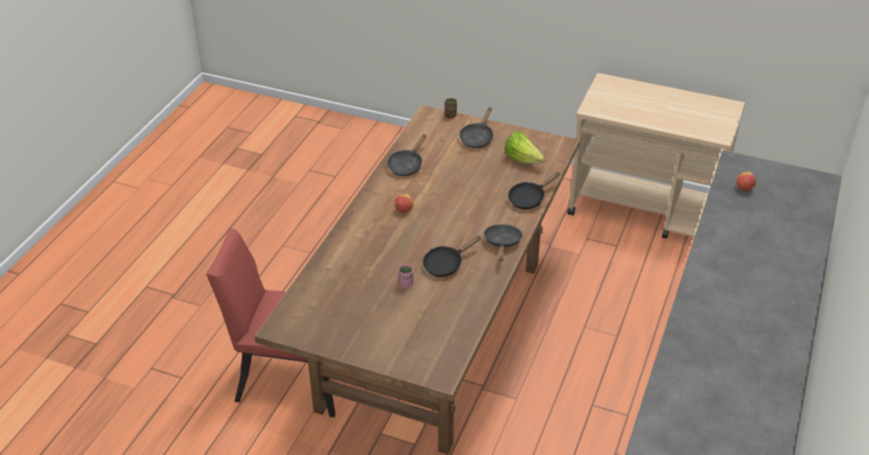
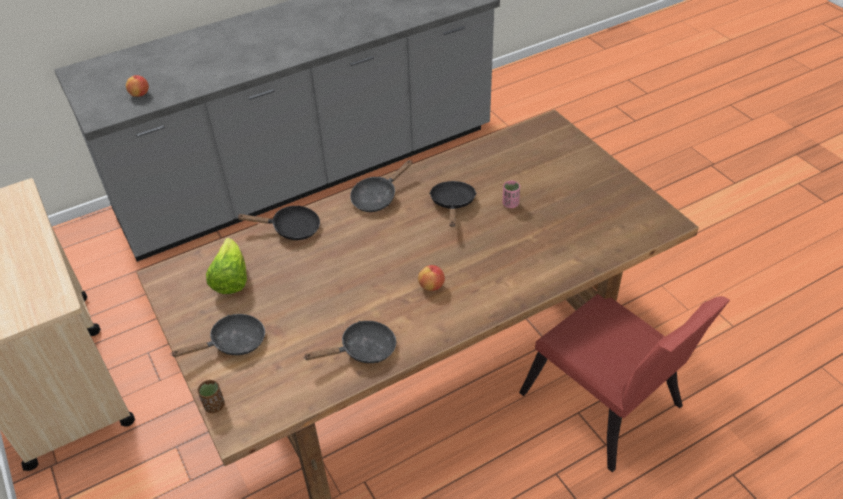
camera: 140 degrees left, 5 degrees up
black frying pan [423,236,481,277] -> black frying pan turned 90 degrees counterclockwise [430,181,477,227]

